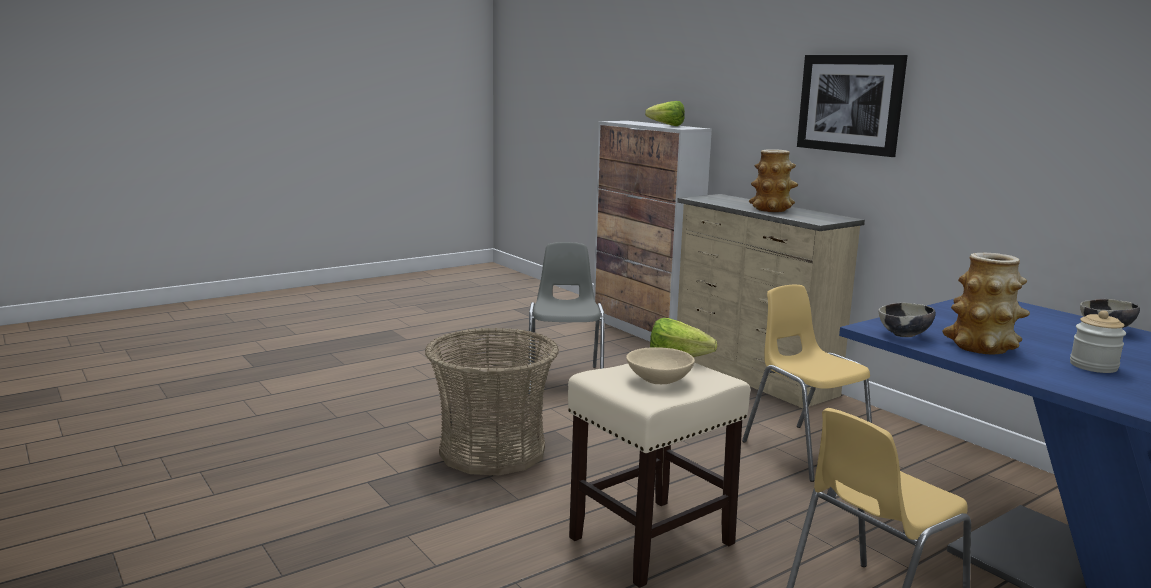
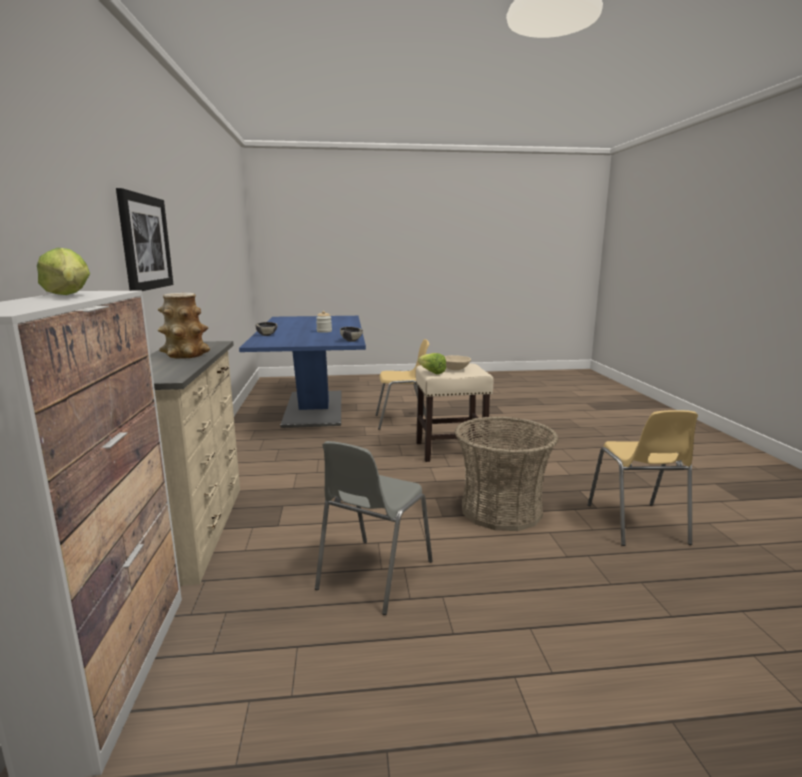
camera: 150 degrees left, 0 degrees up
yellow chair [742,285,872,482] -> yellow chair moved to [587,410,698,546]
vase [943,253,1030,354] -> none

